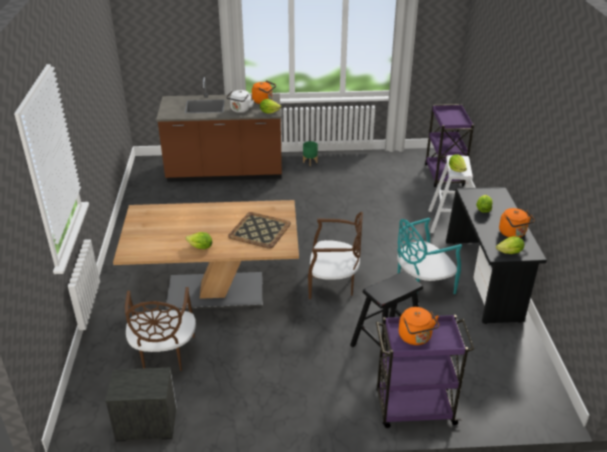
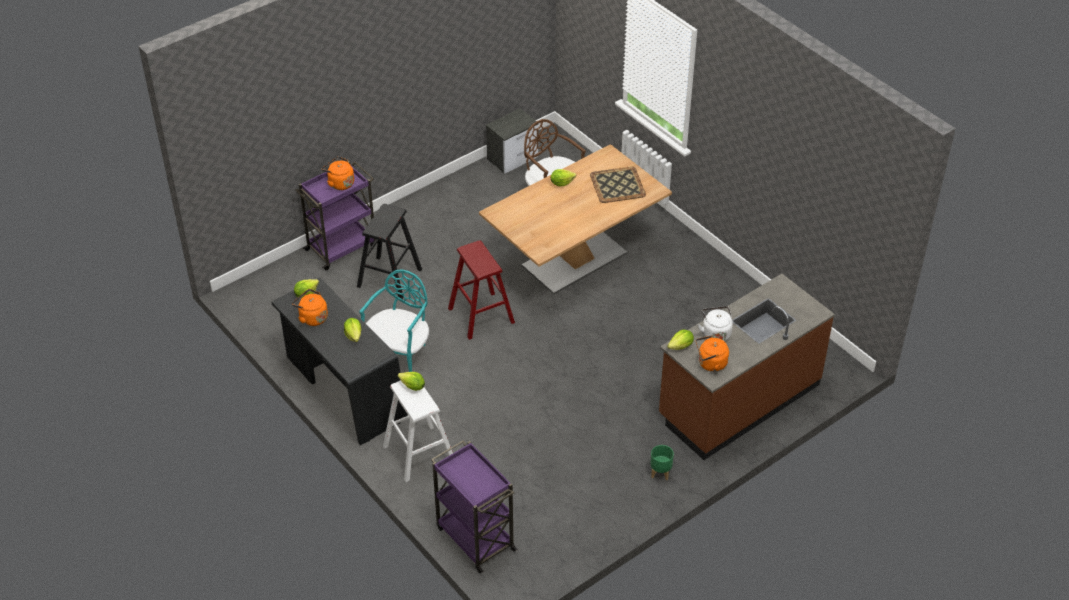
camera: 145 degrees right, 10 degrees up
tray [228,212,291,249] -> tray moved to [590,166,646,203]
brown chair [308,212,363,299] -> red stool [448,240,515,340]

